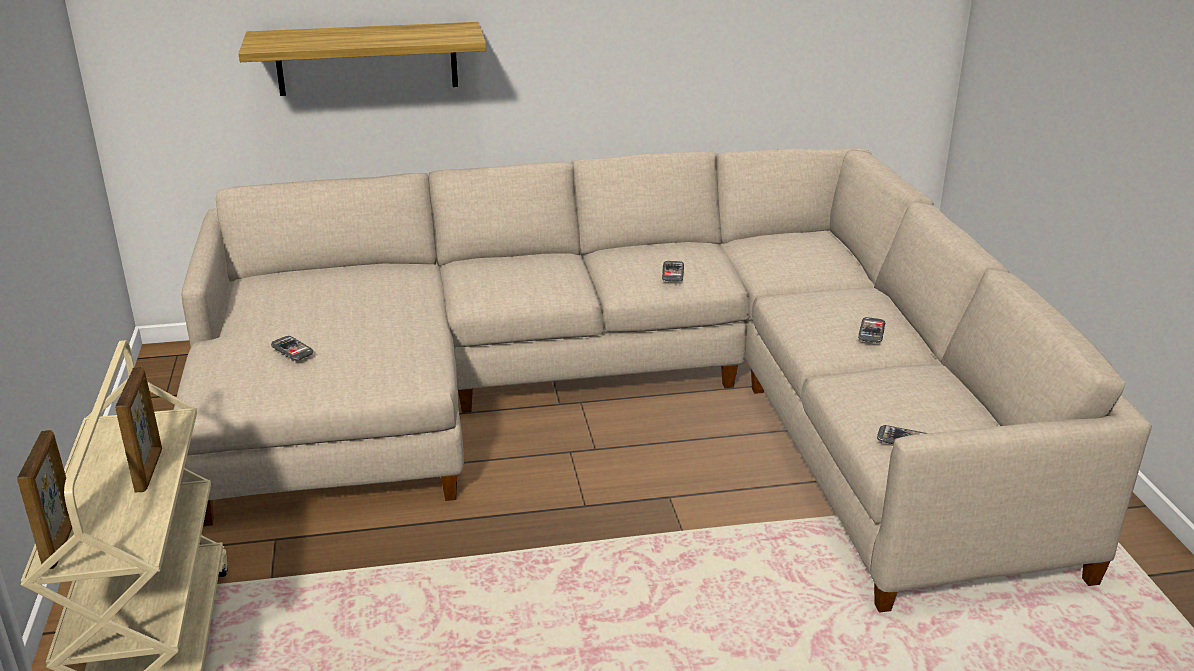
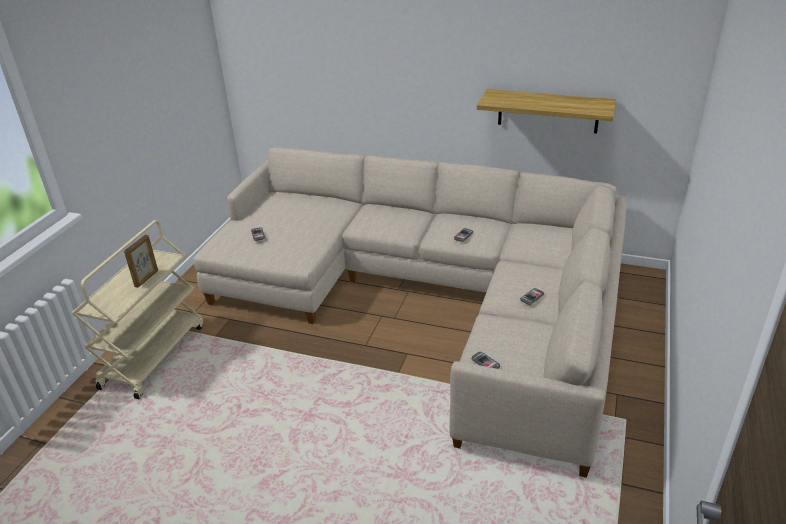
camera: 30 degrees right, 5 degrees up
picture frame [17,430,72,569] -> none
shelf [238,22,486,96] -> shelf moved to [477,89,616,133]

